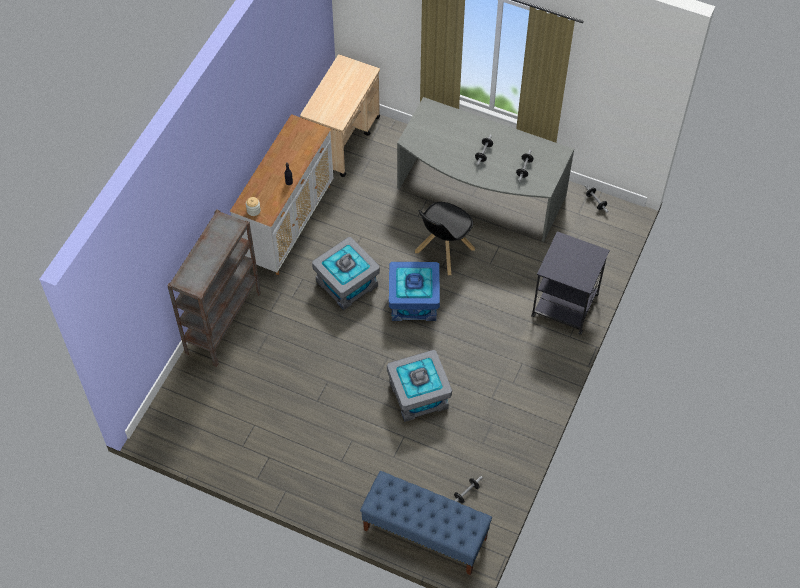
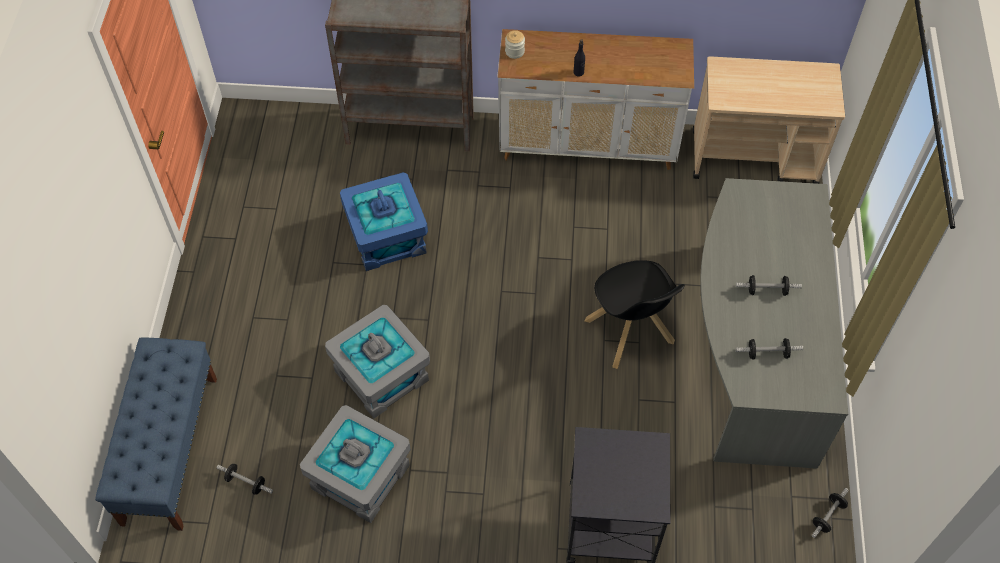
camera: 70 degrees right, 0 degrees up
grey storage box [312,237,380,310] -> grey storage box moved to [300,405,411,523]
blue storage box [389,262,440,321] -> blue storage box moved to [340,172,428,271]
black chair [415,202,475,276] -> black chair turned 135 degrees counterclockwise [584,260,685,369]

